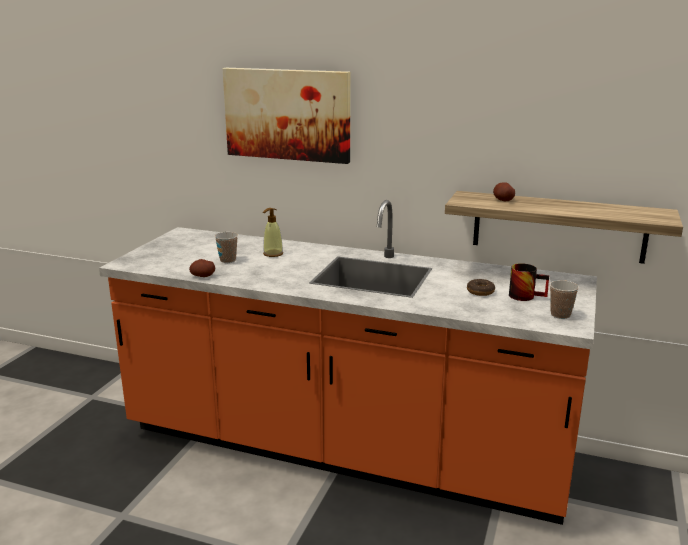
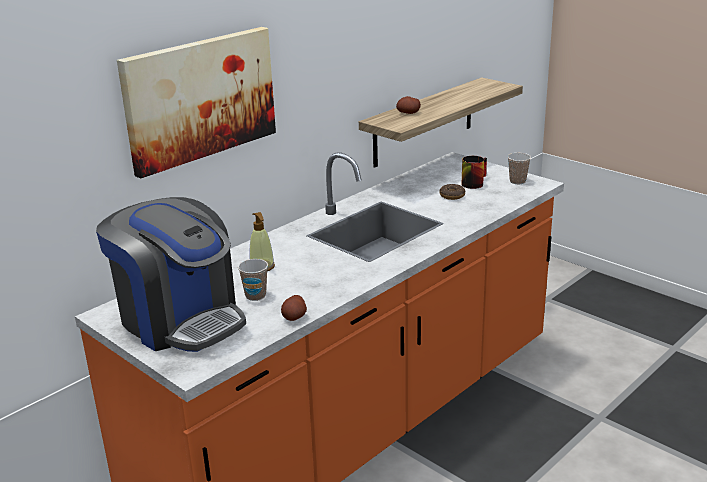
camera: 65 degrees left, 5 degrees up
none -> coffee machine [96,197,246,352]

